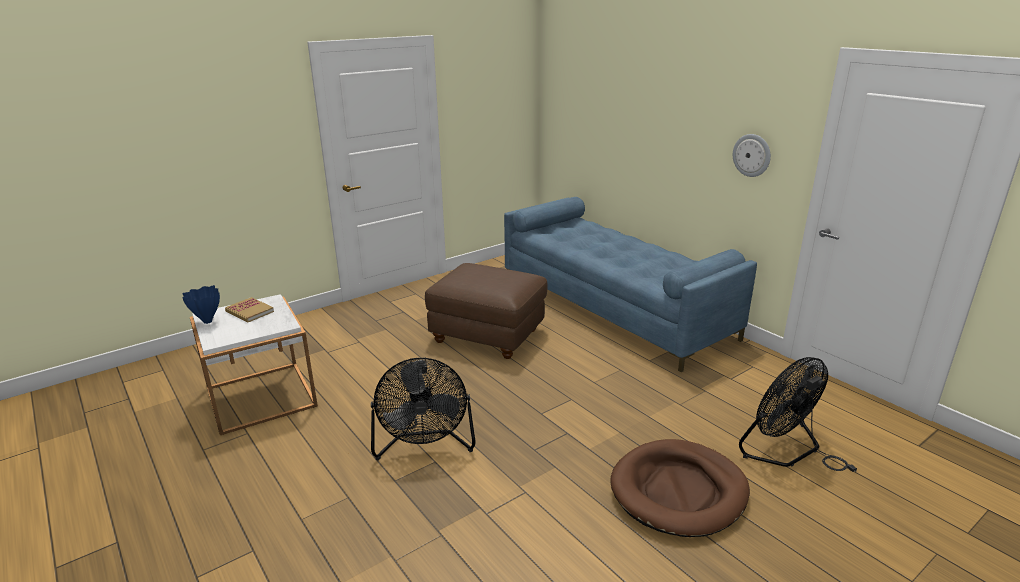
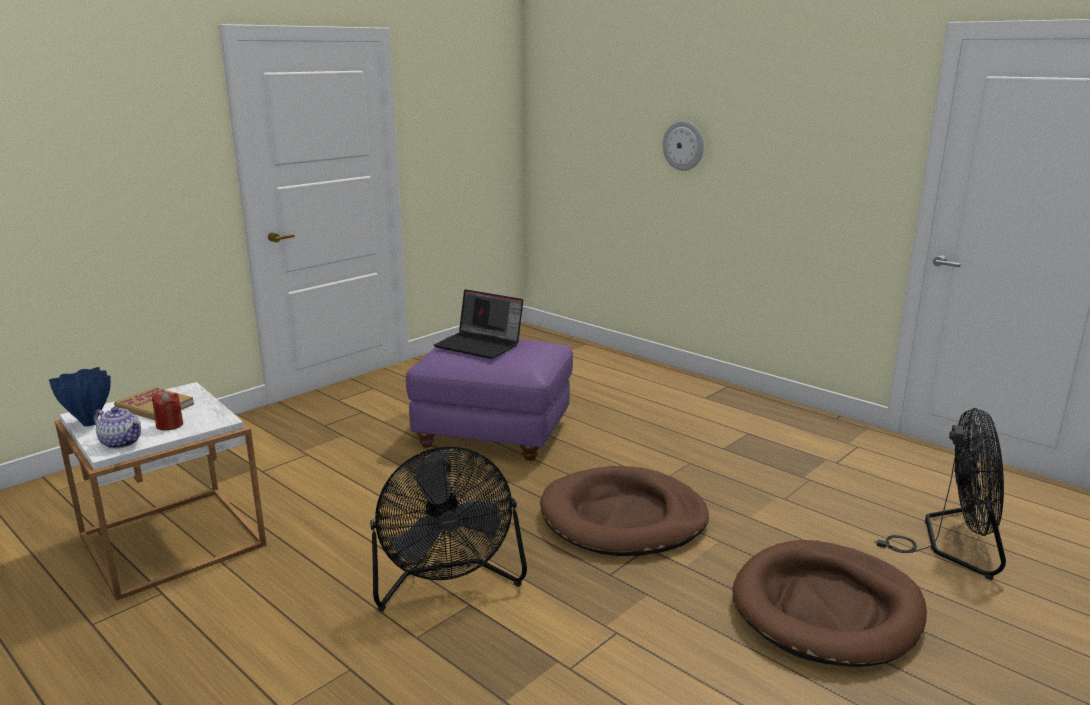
camera: 10 degrees left, 5 degrees down
brown ottoman [425,263,548,359] -> purple ottoman [406,335,573,461]
blue sofa [504,197,757,372] -> none
wall clock [733,134,771,177] -> wall clock moved to [663,121,704,171]
black fan [739,357,857,472] -> black fan turned 150 degrees clockwise [874,408,1006,580]
none -> teapot [93,407,141,449]
none -> red candle [152,392,183,431]
none -> laptop [434,289,523,359]
none -> brown dog bed [540,466,709,556]

